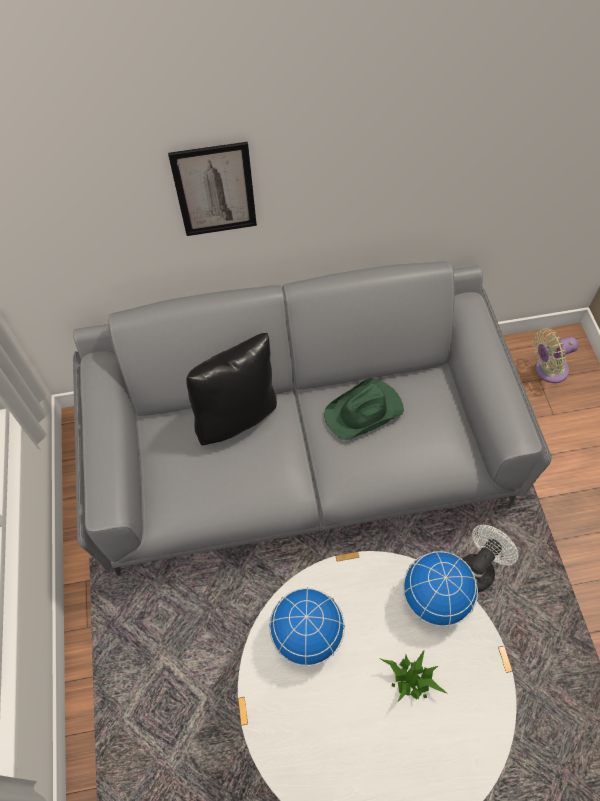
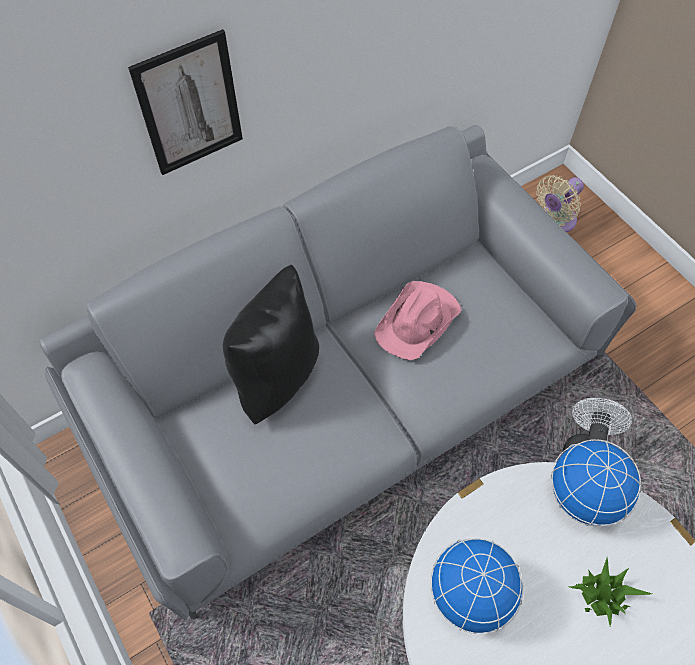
camera: 25 degrees left, 0 degrees up
green hat [324,378,404,440] -> pink hat [374,281,461,360]

